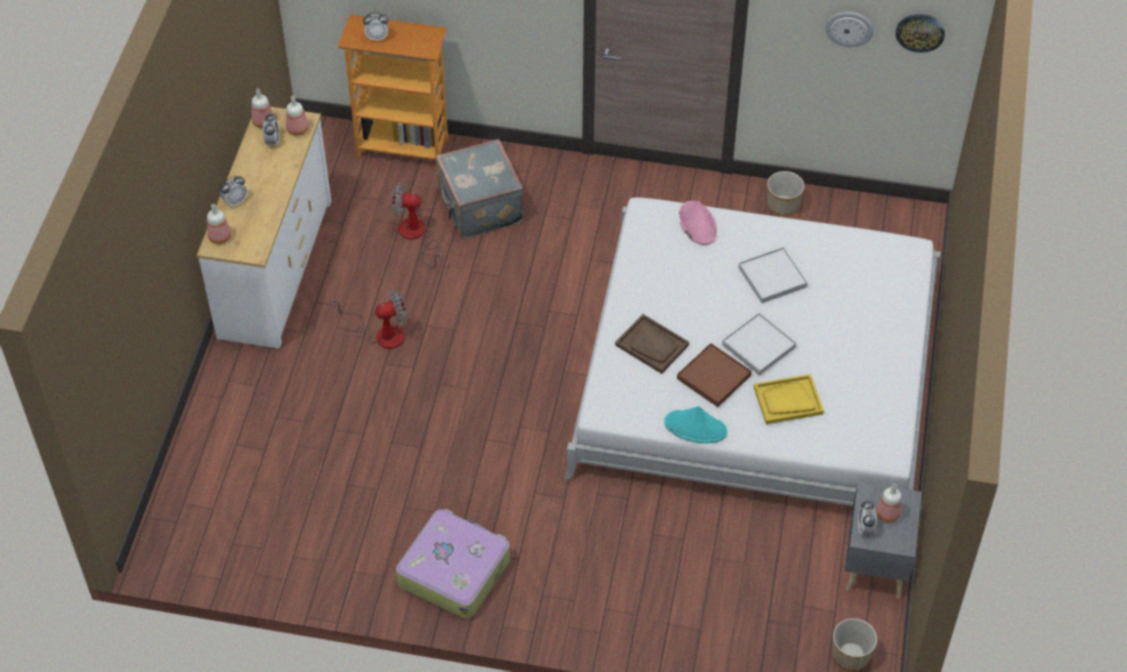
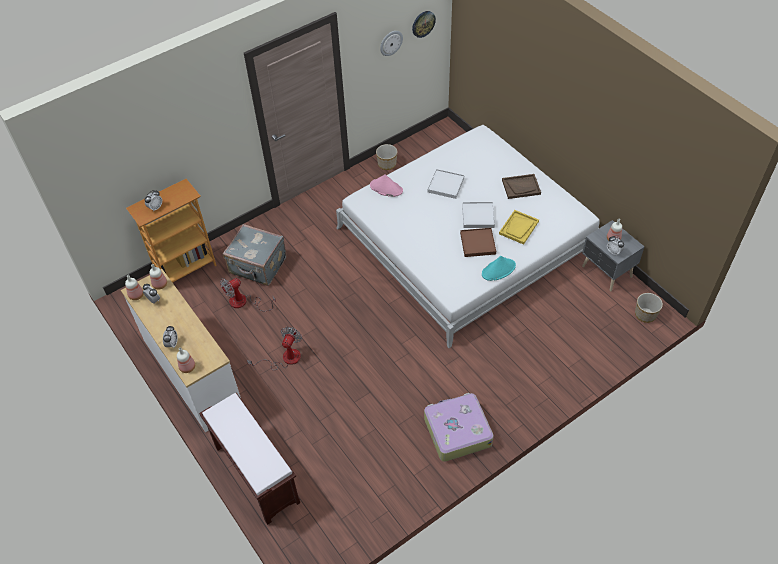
camera: 45 degrees left, 0 degrees up
brown tray [615,314,689,374] -> brown tray moved to [502,174,541,199]
none -> brown bench [199,393,300,525]

